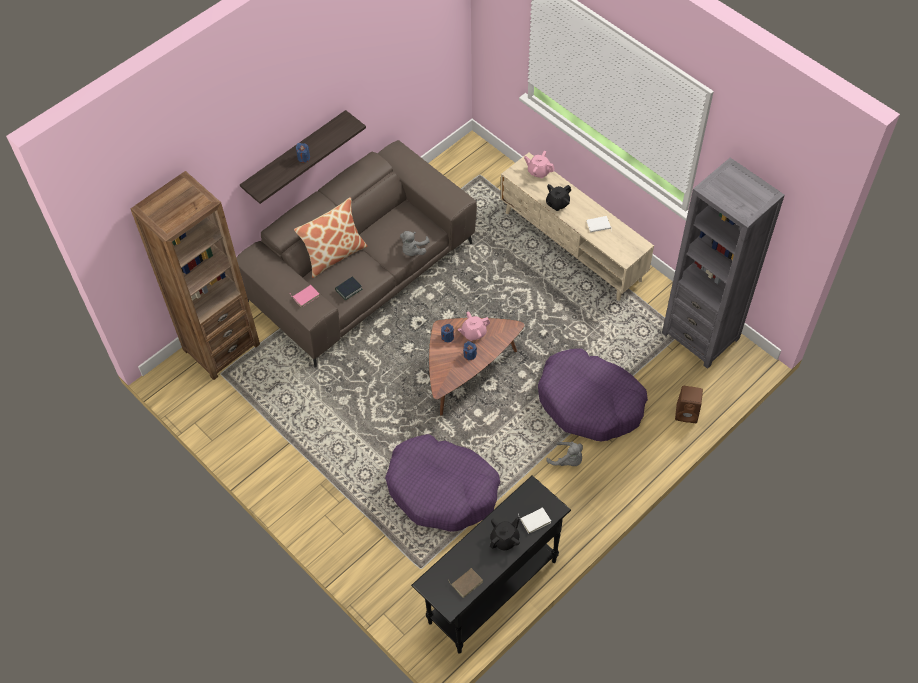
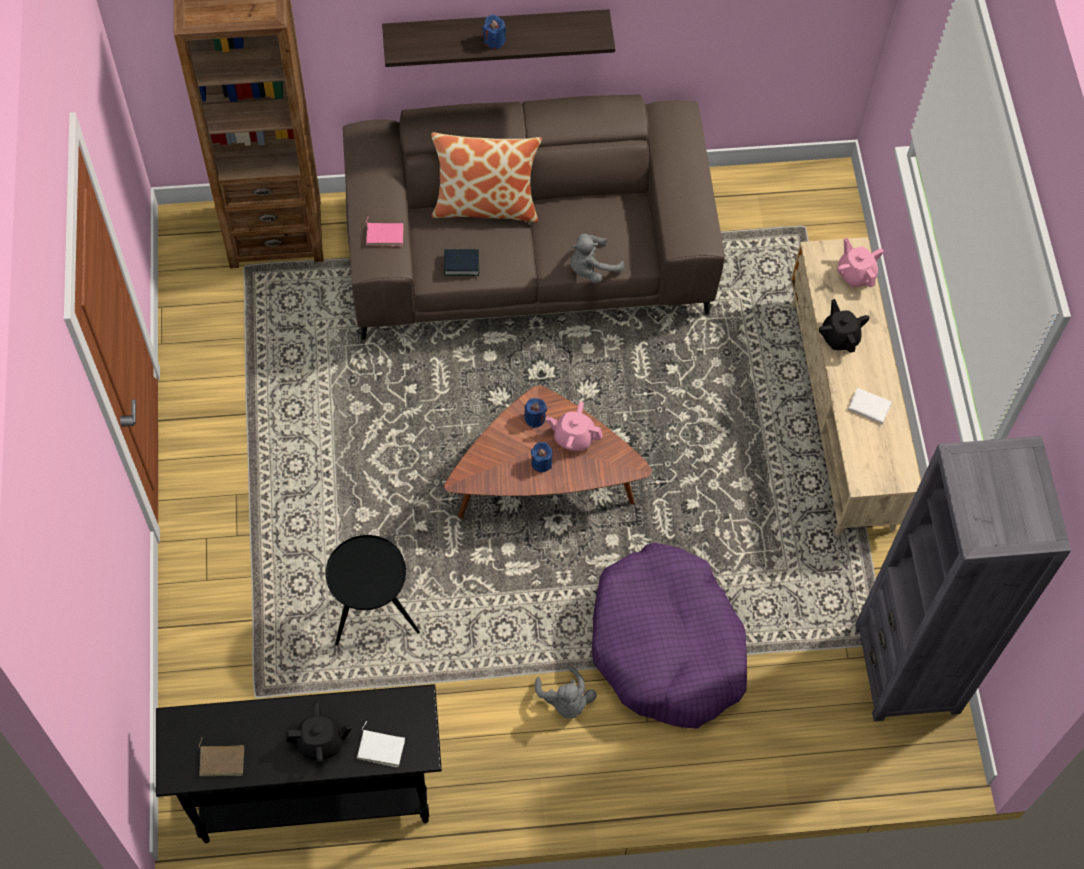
camera: 35 degrees right, 5 degrees up
purple dog bed [385,434,500,532] -> black side table [326,535,420,646]
black teapot [546,184,571,211] -> black teapot turned 75 degrees clockwise [819,299,870,353]
brown speaker [675,386,703,423] -> none

